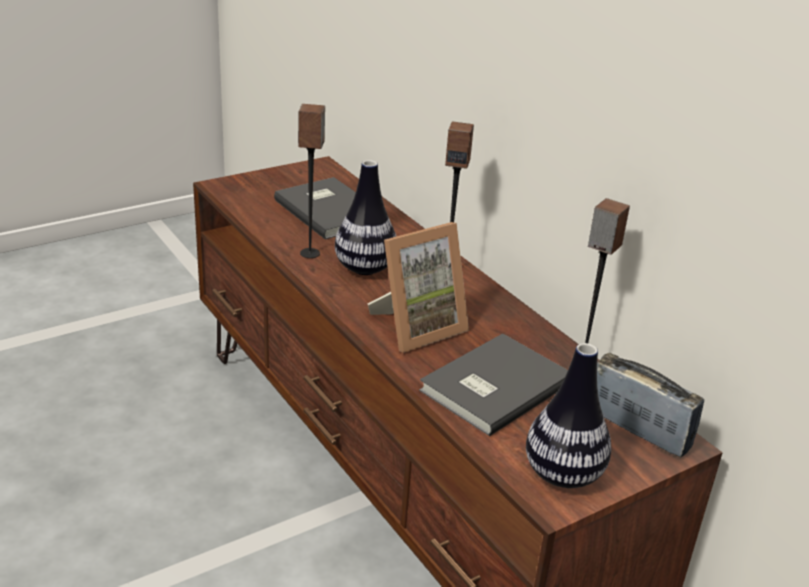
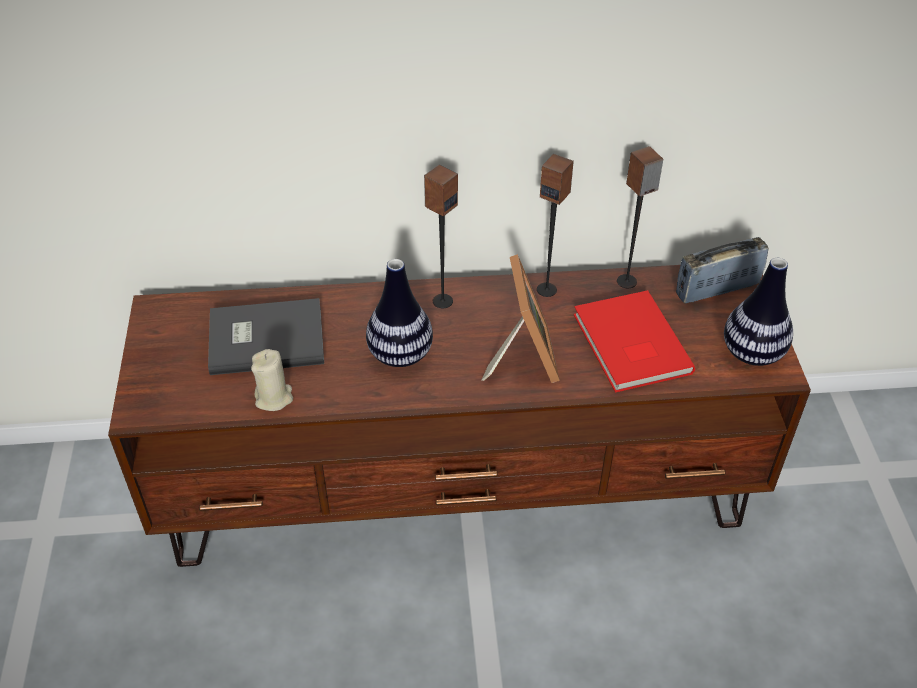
camera: 60 degrees left, 15 degrees up
speaker [298,104,325,258] -> speaker moved to [537,154,574,297]
grey book [419,333,568,436] -> red book [574,290,695,393]
none -> beige candle [251,349,293,411]

